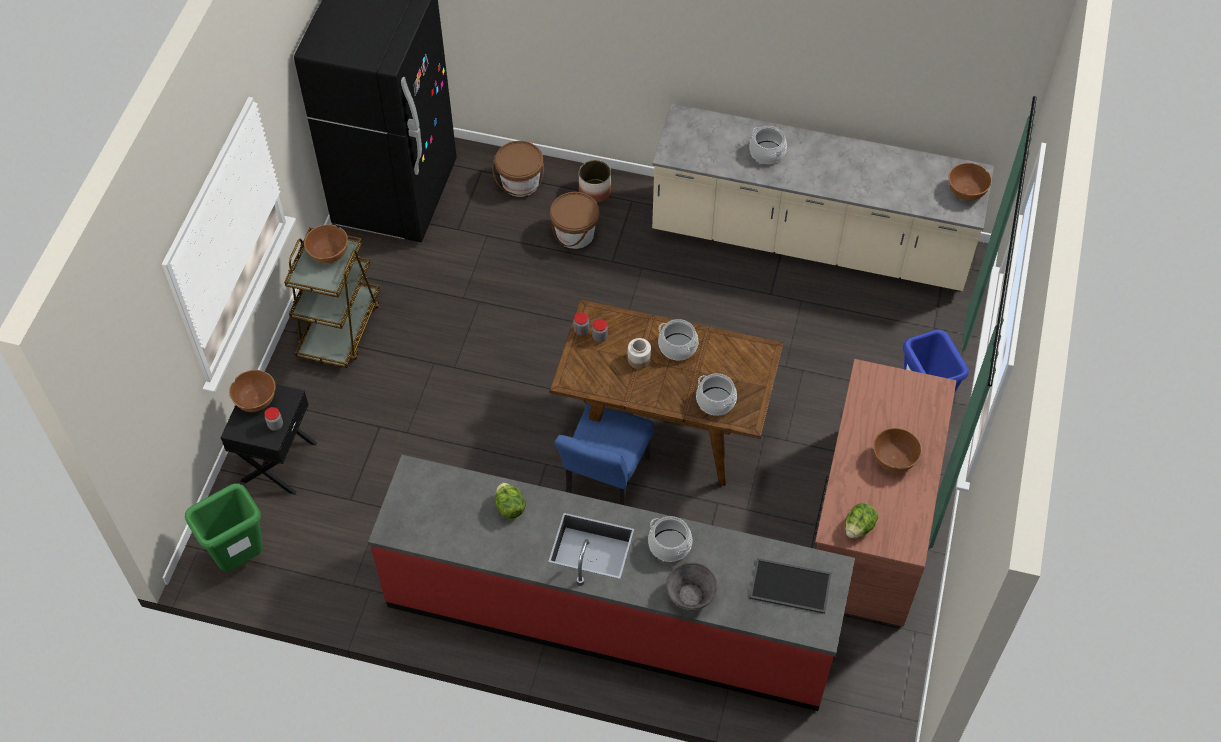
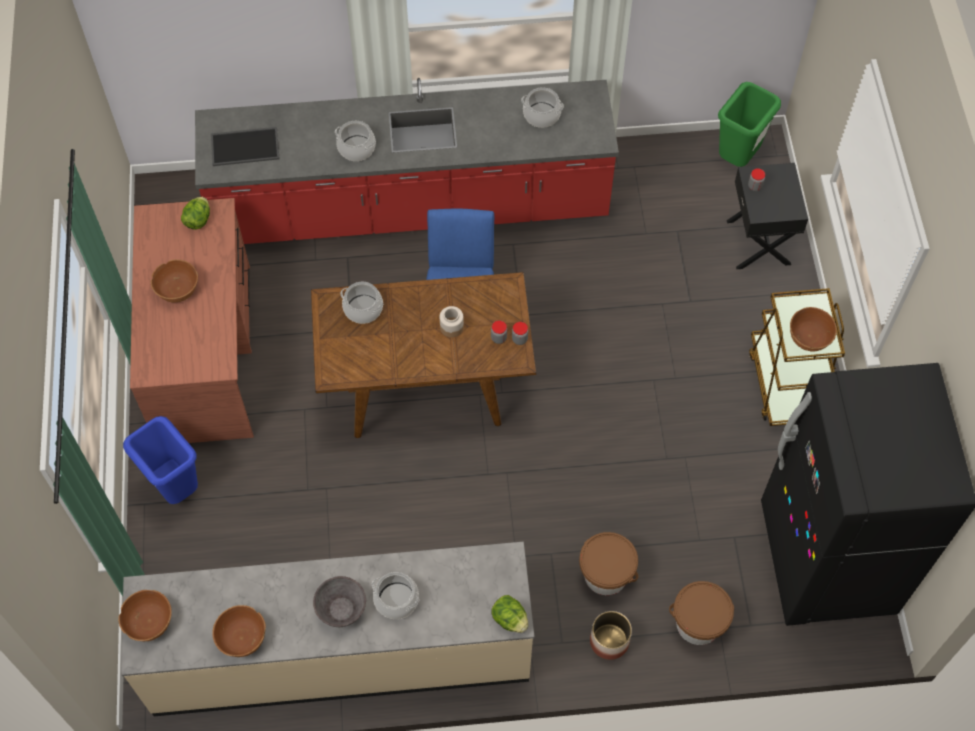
camera: 160 degrees right, 5 degrees up
brown bowl [229,370,276,412] -> brown bowl moved to [212,605,266,657]
lettuce [495,483,526,519] -> lettuce moved to [491,595,528,633]
cooking pot [658,319,699,361] -> cooking pot moved to [521,87,564,128]
grey bowl [666,562,718,611] -> grey bowl moved to [313,576,366,627]

